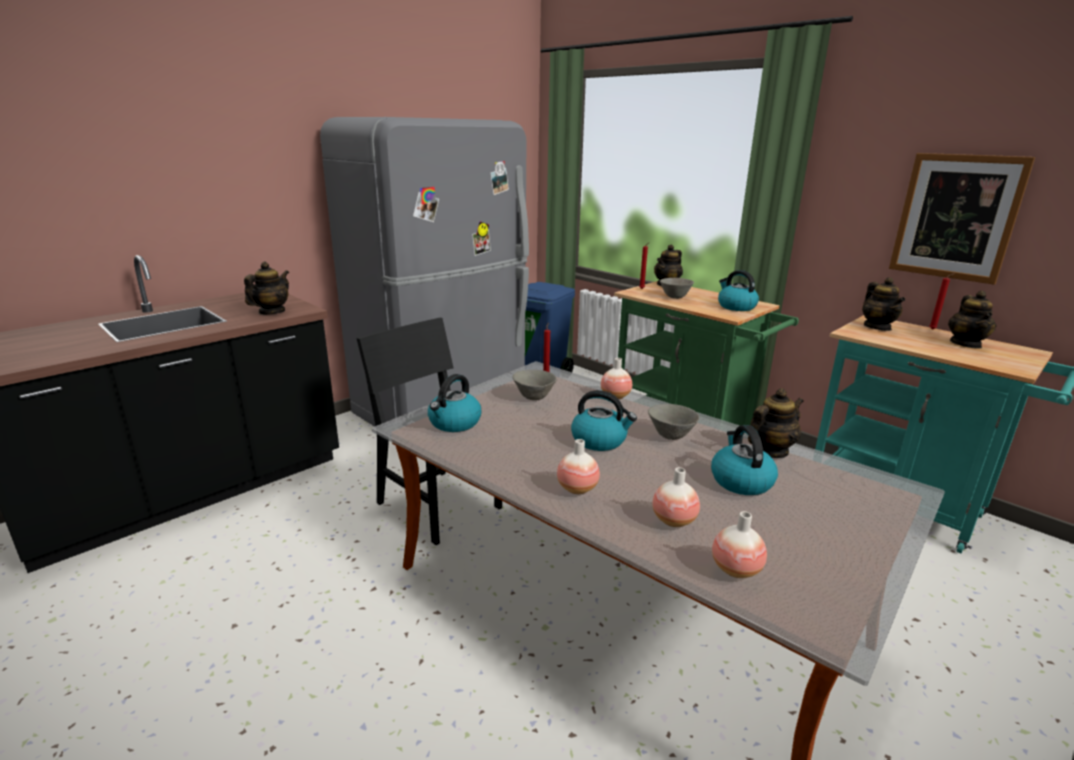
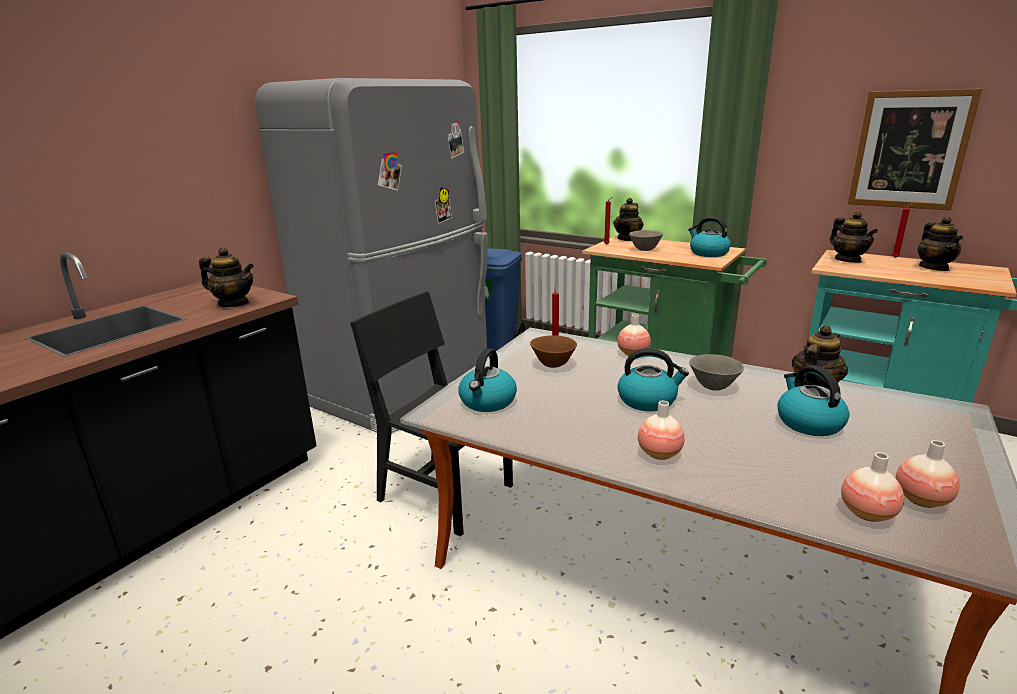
camera: 10 degrees left, 0 degrees up
teapot [244,262,289,315] -> teapot turned 90 degrees clockwise [199,247,254,307]
grey bowl [513,370,556,400] -> brown bowl [530,335,577,368]
vase [652,467,700,527] -> vase moved to [896,440,960,508]

